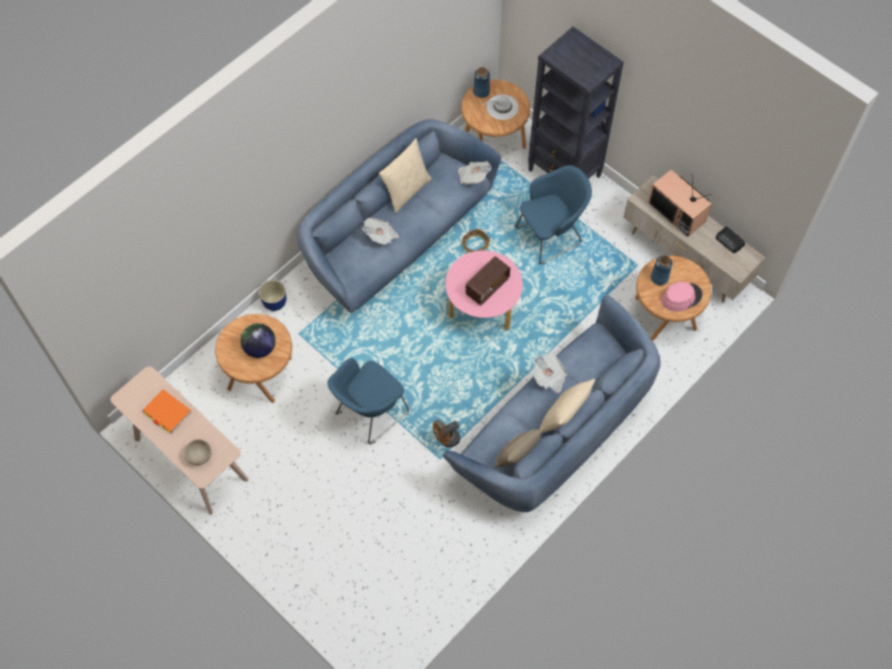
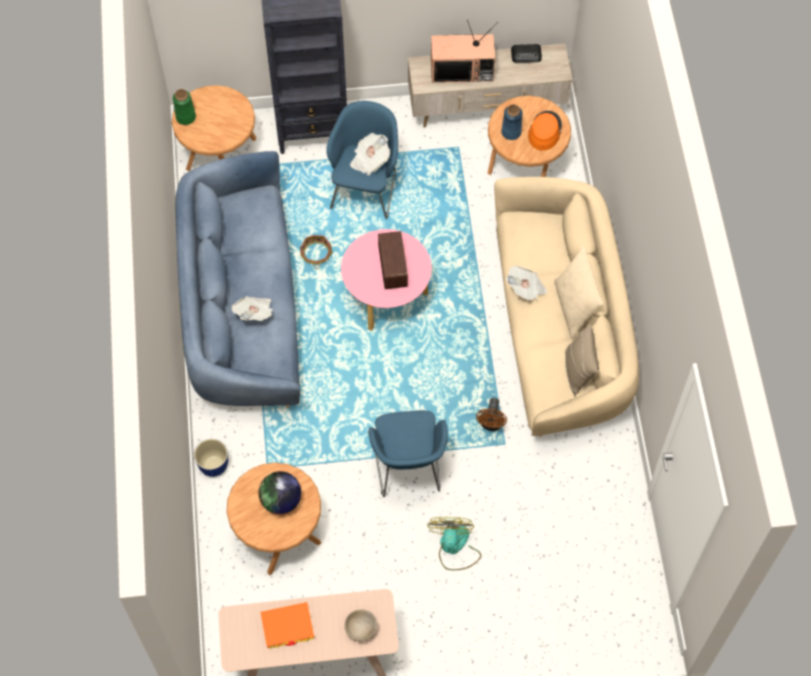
camera: 50 degrees left, 0 degrees up
beige pillow [379,138,432,213] -> none
blue sofa [443,294,661,512] -> beige sofa [494,177,639,437]
newspaper [458,161,491,184] -> newspaper moved to [350,133,390,175]
blue vase [473,67,490,98] -> green vase [173,89,196,125]
white hat [483,94,518,120] -> none
pink hat [662,282,702,312] -> orange hat [528,111,562,151]
none -> fan [427,517,481,570]

